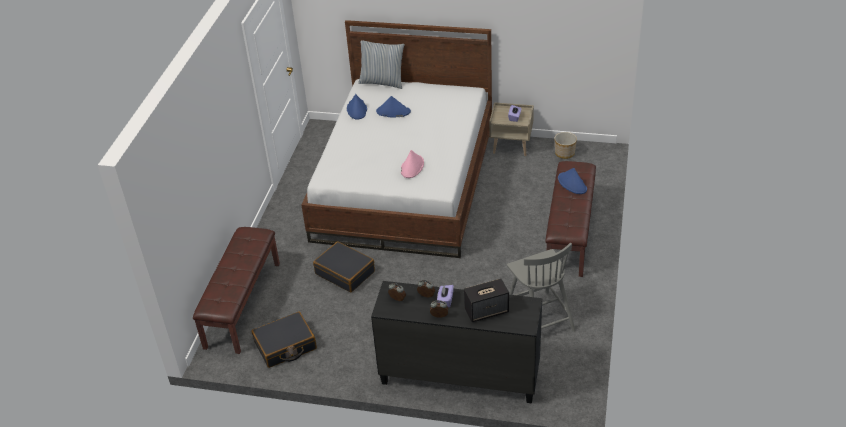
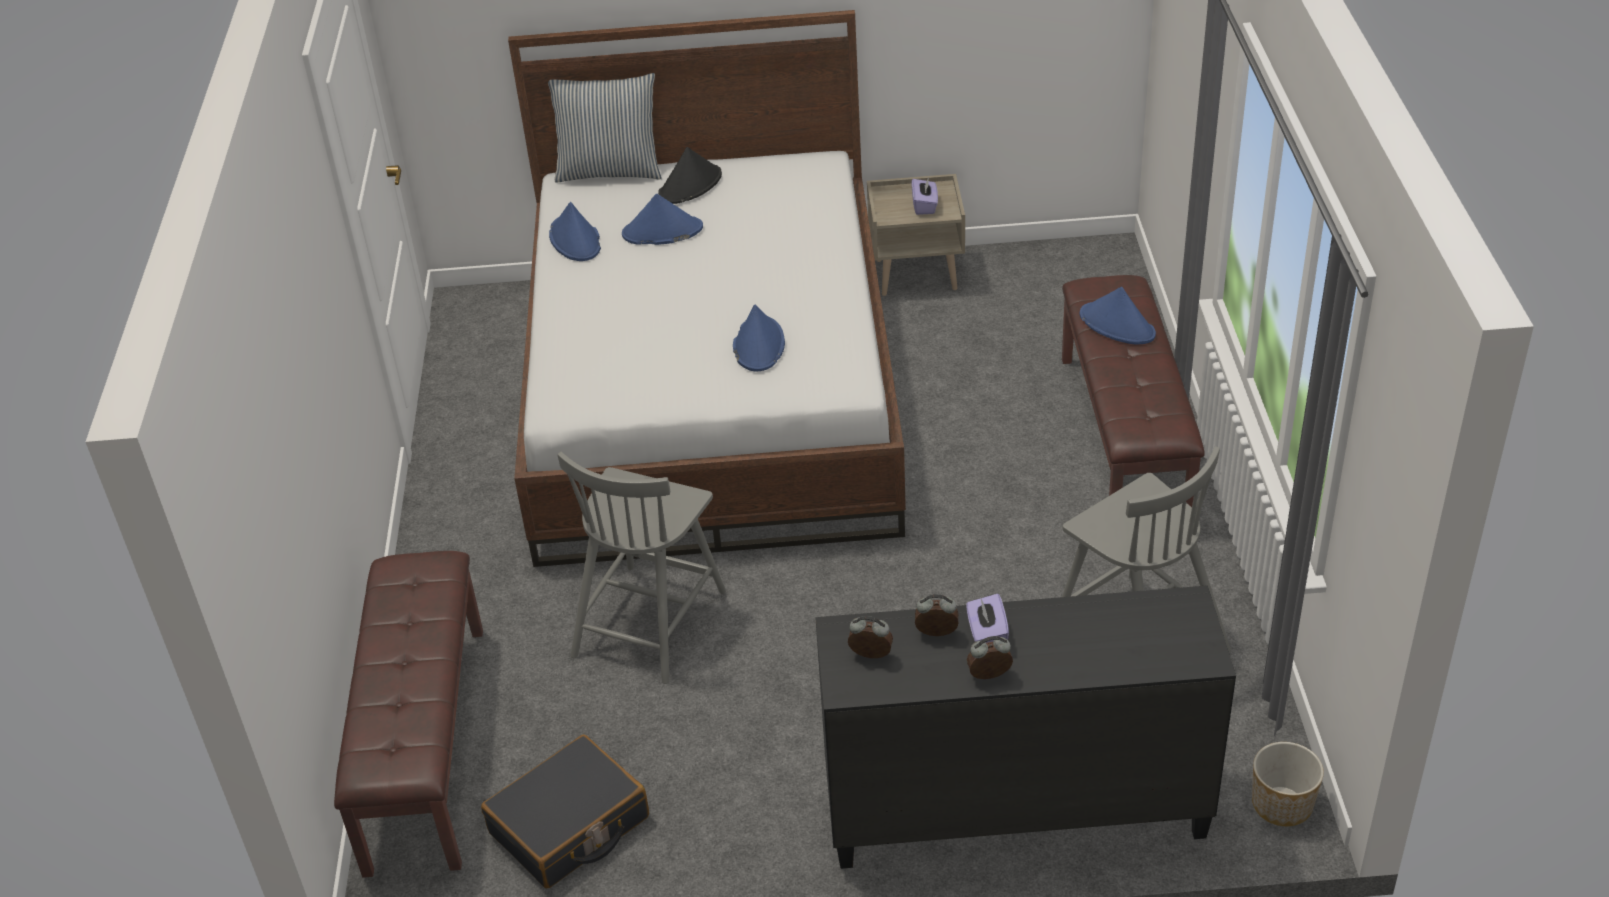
camera: 15 degrees left, 0 degrees up
black suitcase [313,241,375,292] -> grey chair [558,452,726,684]
pink hat [401,150,424,178] -> blue hat [733,304,785,371]
speaker [464,278,509,322] -> none
planter [554,132,577,159] -> planter moved to [1252,742,1324,826]
none -> black hat [658,147,722,204]

